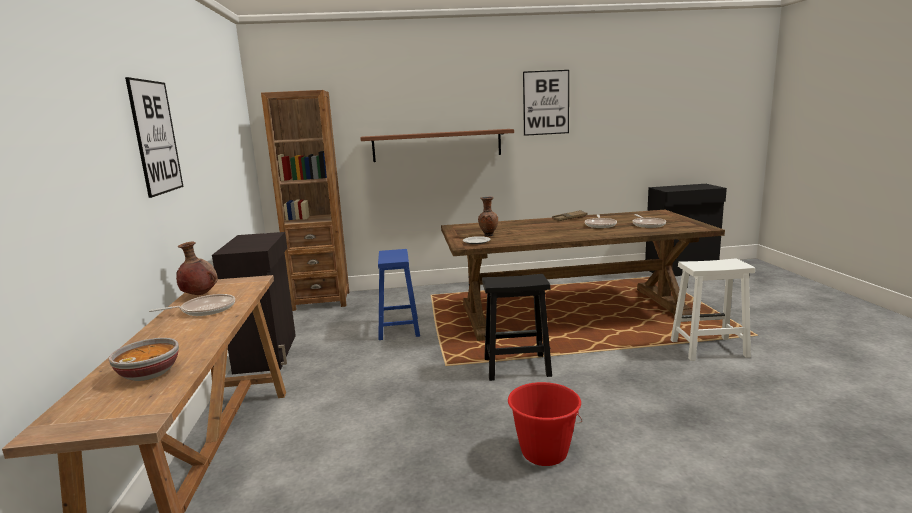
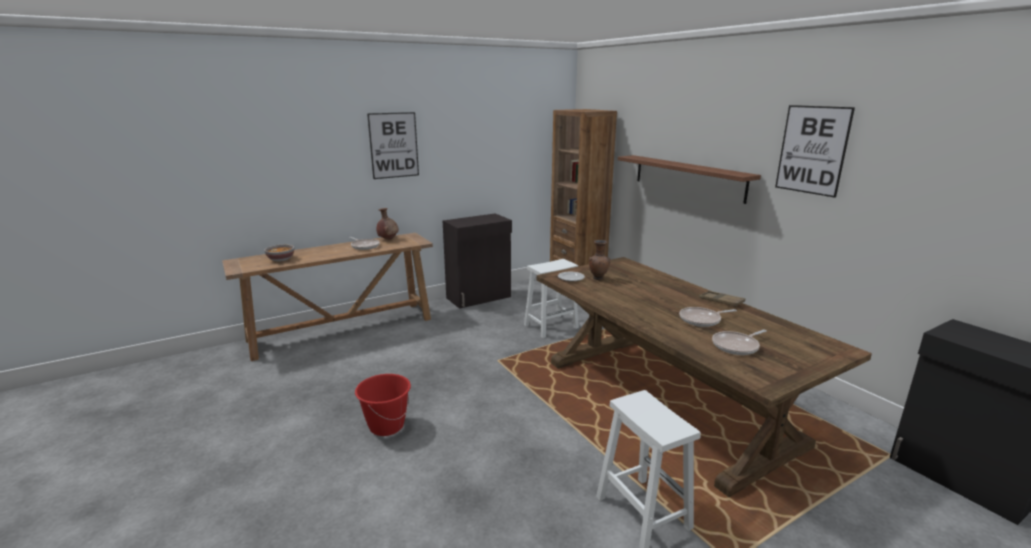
camera: 65 degrees right, 5 degrees up
blue stool [378,249,420,340] -> white stool [524,259,579,338]
black stool [482,274,552,381] -> none

